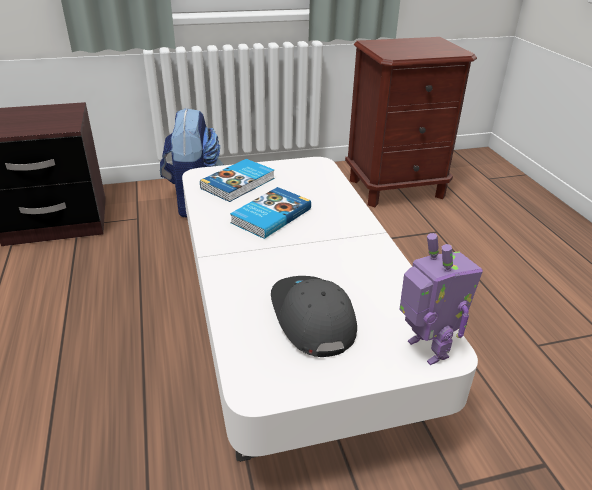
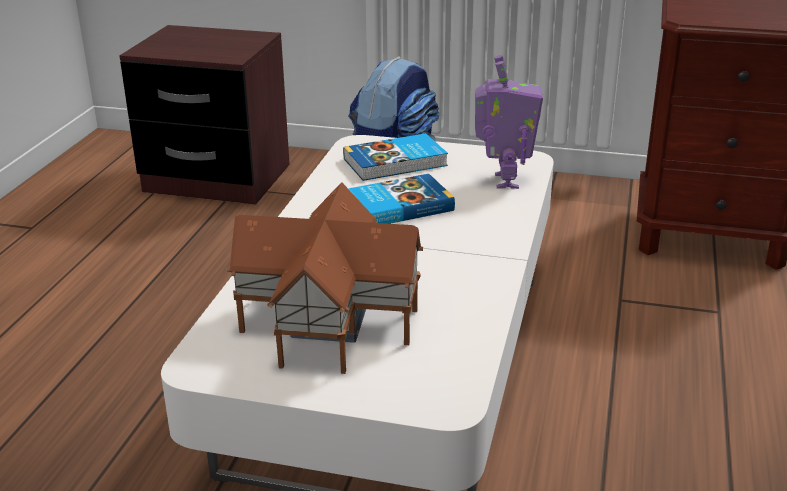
camera: 30 degrees right, 5 degrees down
grey cap [271,276,357,357] -> toy house [226,182,423,374]
toy robot [399,233,483,365] -> toy robot moved to [475,55,543,189]

